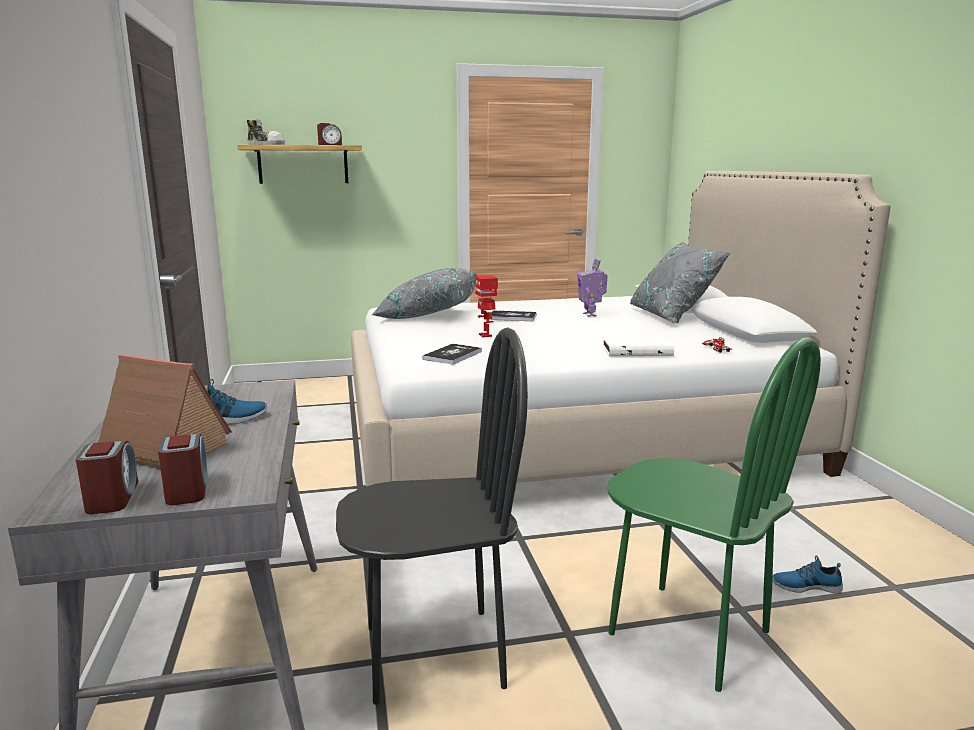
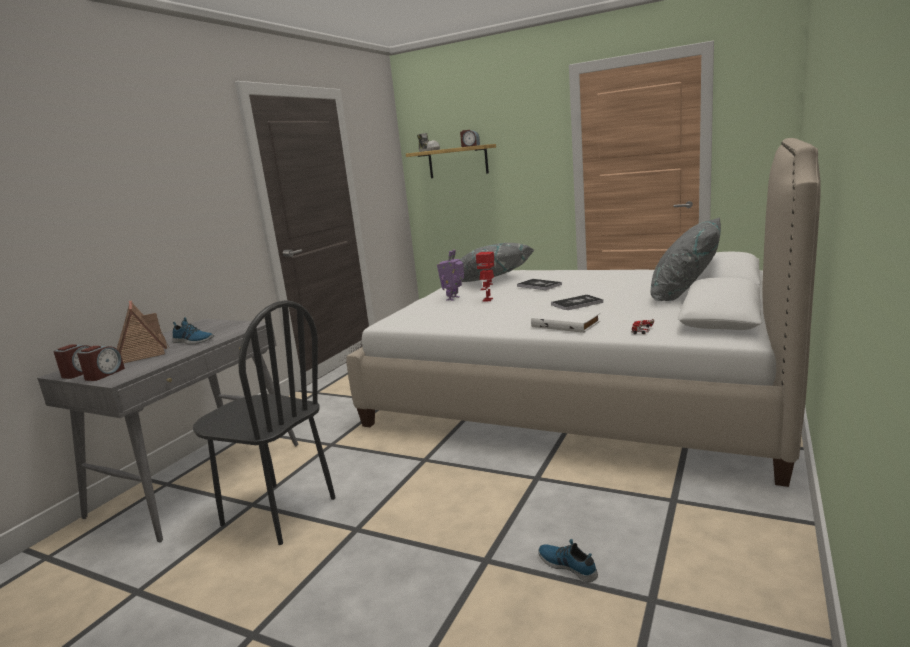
camera: 40 degrees right, 0 degrees up
book [422,344,482,365] -> book moved to [551,295,603,310]
toy robot [577,259,608,317] -> toy robot moved to [437,250,464,301]
green chair [607,337,821,692] -> none

